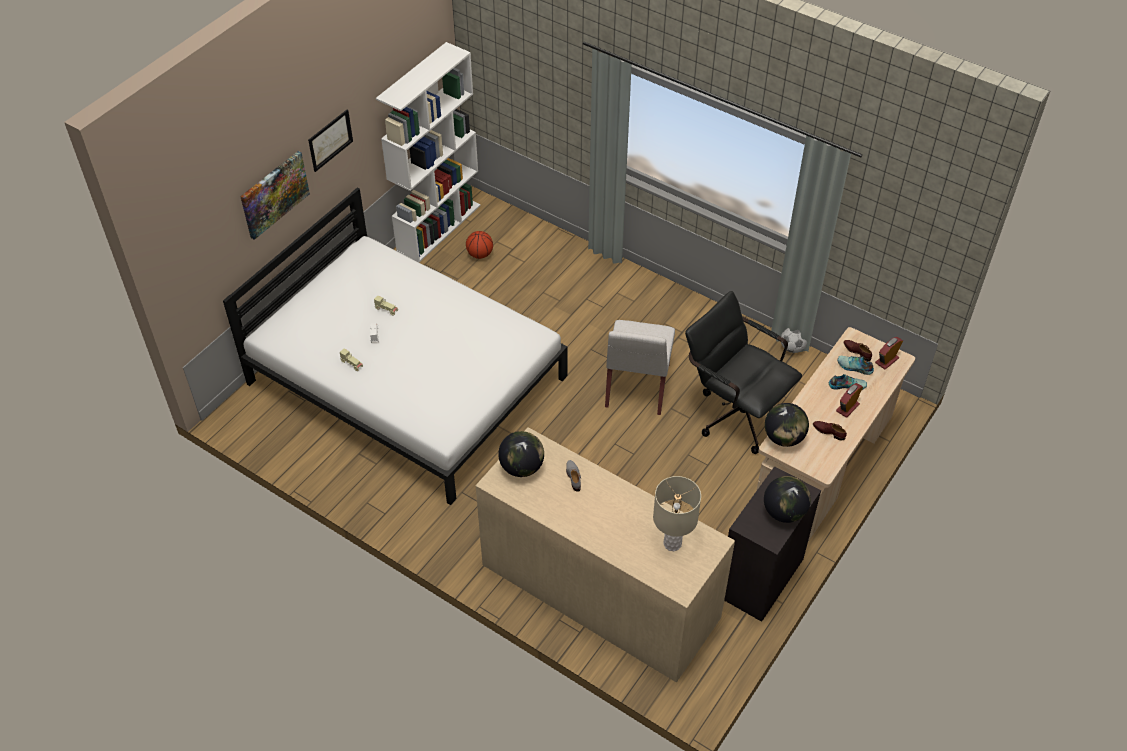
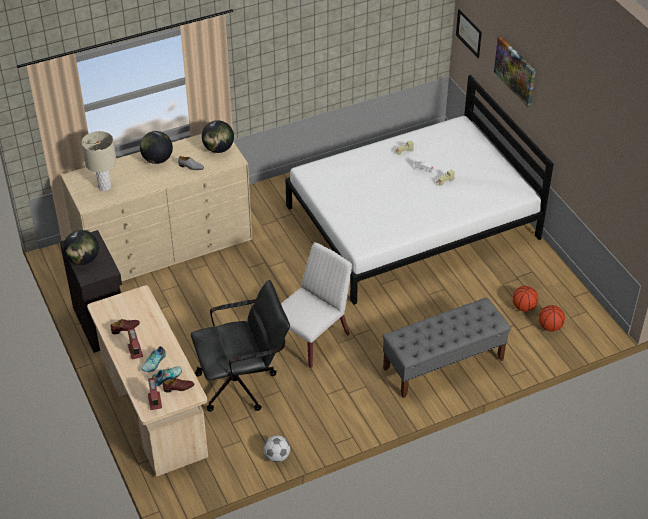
camera: 120 degrees right, 5 degrees down
picture [308,109,353,172] -> picture moved to [456,9,482,58]
white bookcase [376,42,481,262] -> none
white chair [605,320,675,415] -> white chair turned 90 degrees clockwise [281,242,352,368]
globe [765,403,809,447] -> globe moved to [140,131,173,164]
none -> grey bench [382,297,511,398]
none -> basketball [539,305,565,331]

